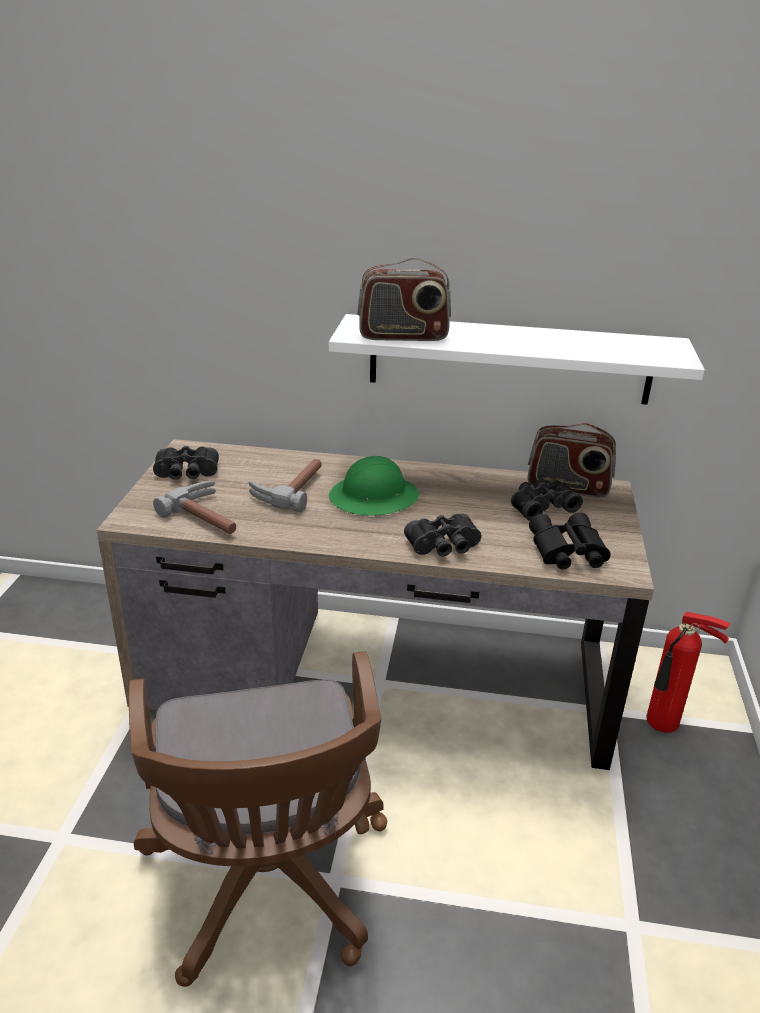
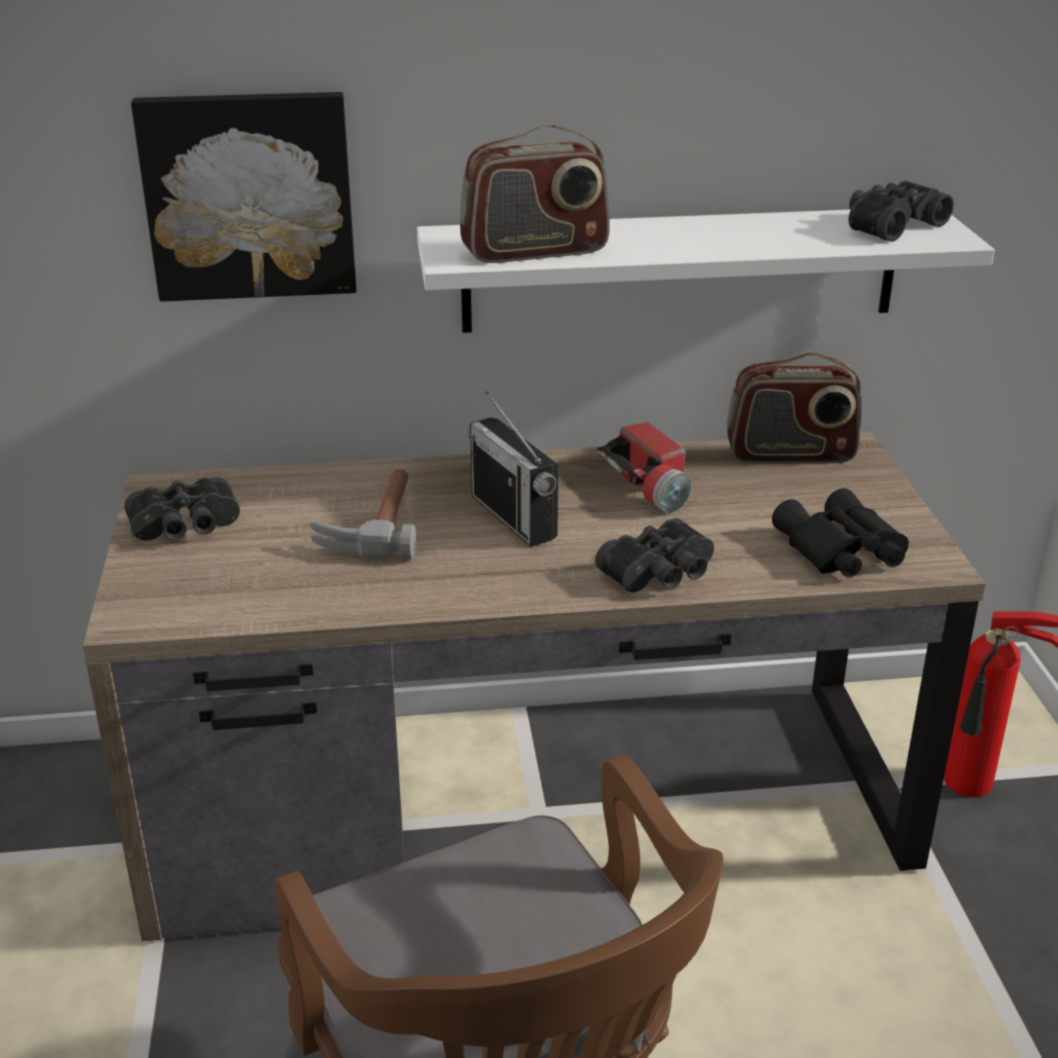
camera: 15 degrees left, 0 degrees up
hammer [153,481,236,534] -> none
green hard hat [329,456,419,516] -> radio [467,391,559,547]
black binoculars [511,479,583,521] -> black binoculars moved to [849,180,954,242]
none -> picture [131,92,356,302]
none -> flashlight [597,422,692,513]

